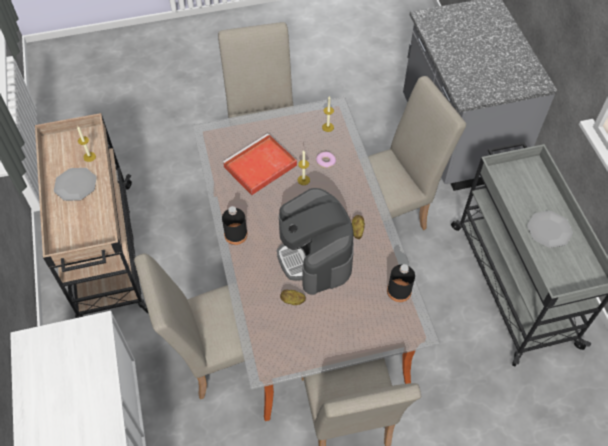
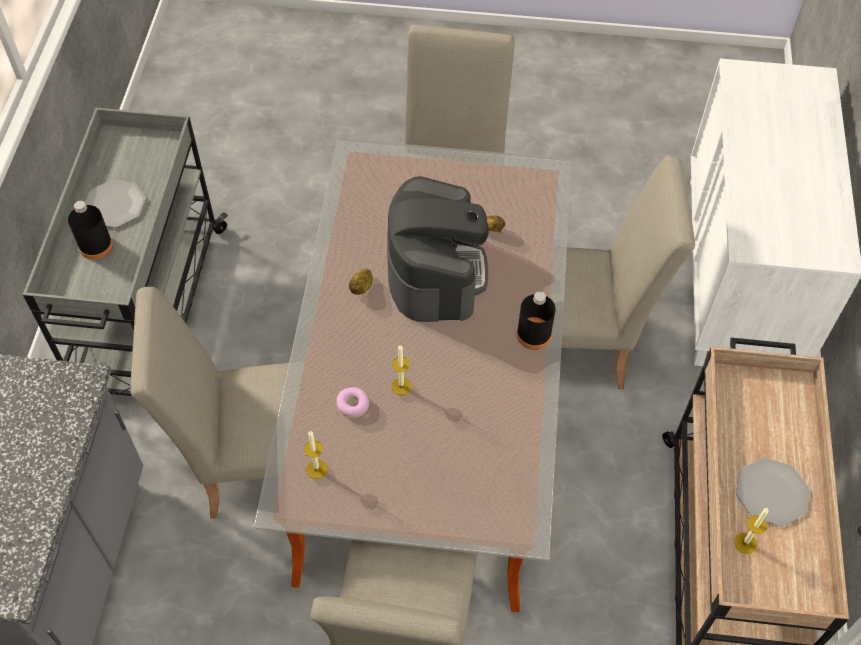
camera: 160 degrees left, 0 degrees up
red tray [222,133,297,195] -> none
black bottle [387,264,415,302] -> black bottle moved to [68,201,113,260]

